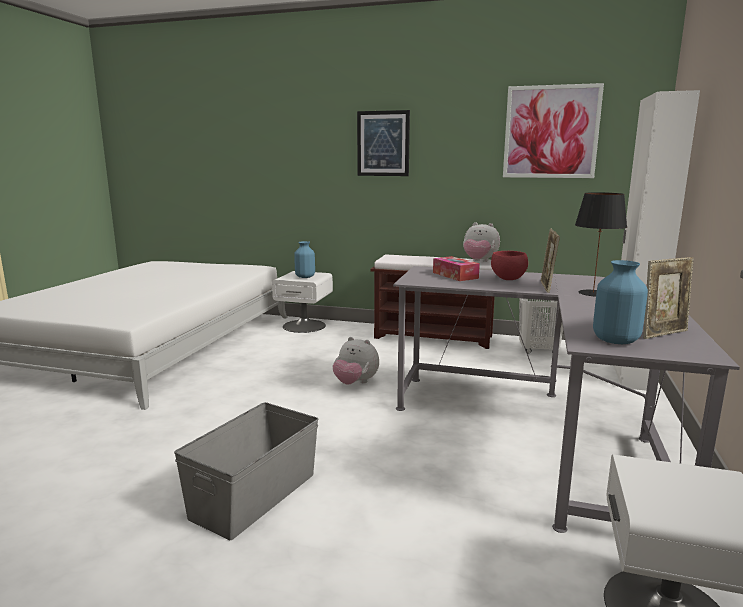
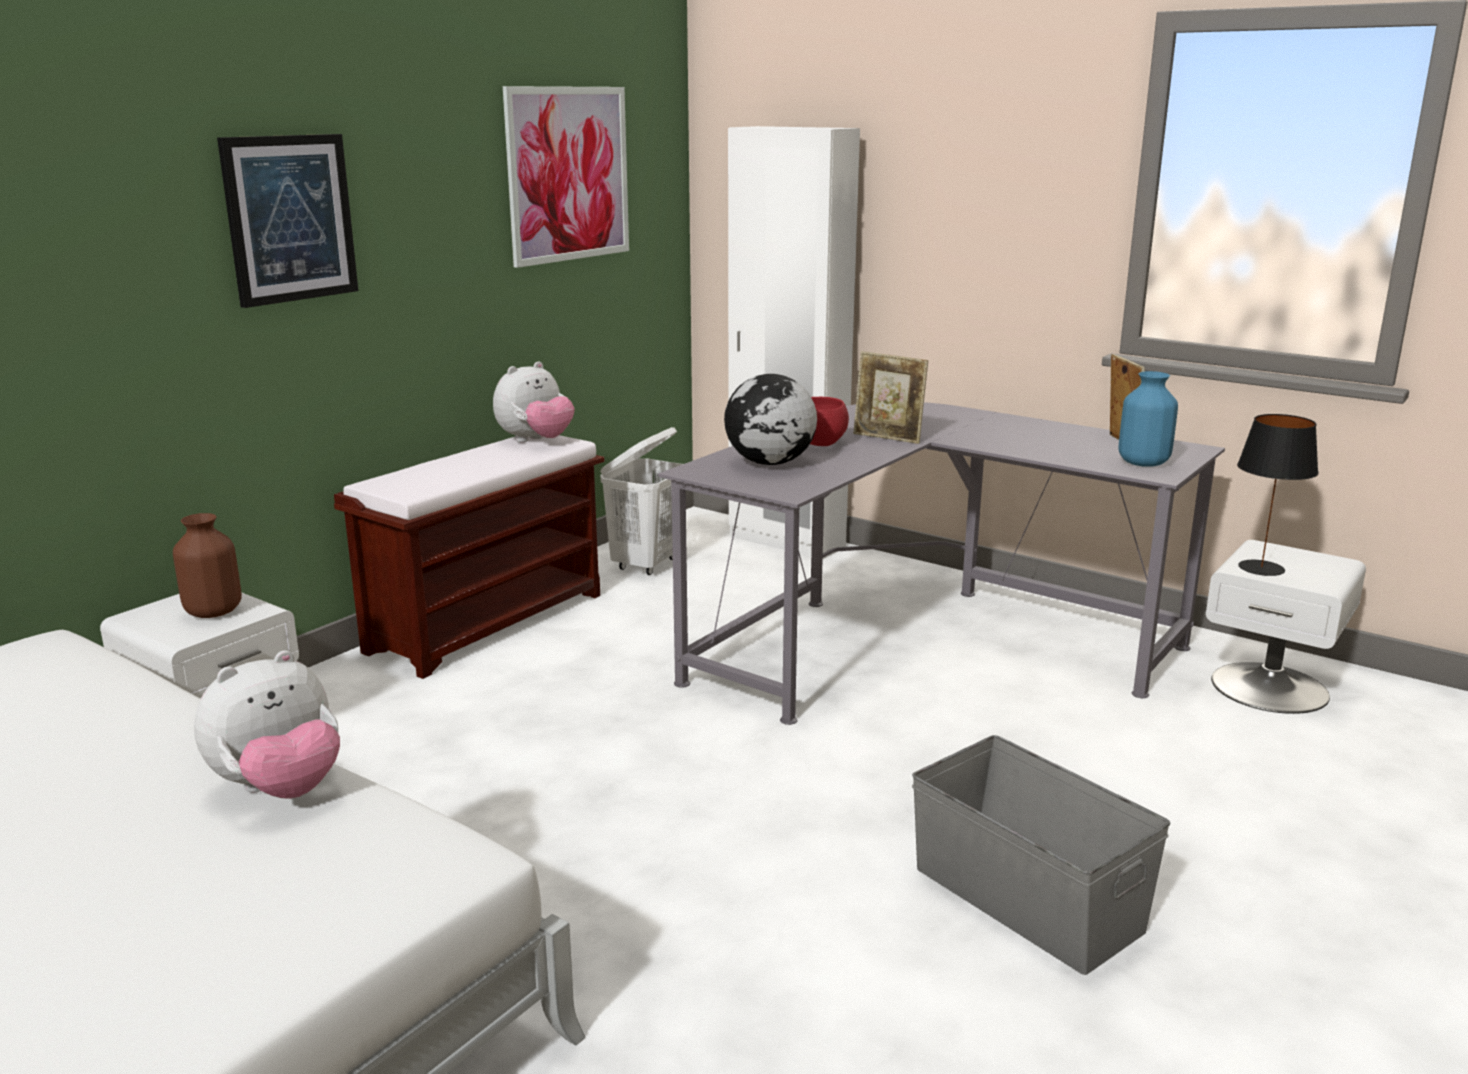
camera: 70 degrees left, 5 degrees up
blue vase [294,241,315,278] -> brown vase [173,513,242,618]
plush toy [333,337,379,385] -> plush toy moved to [194,650,340,799]
tissue box [433,256,480,281] -> globe [724,374,817,465]
black table lamp [575,192,627,297] -> black table lamp moved to [1237,414,1319,576]

